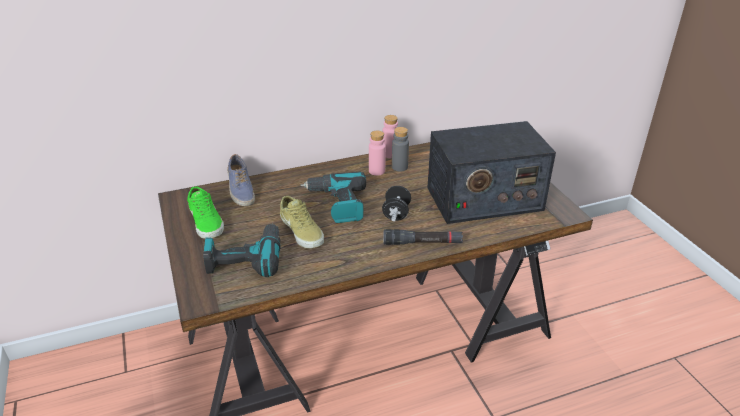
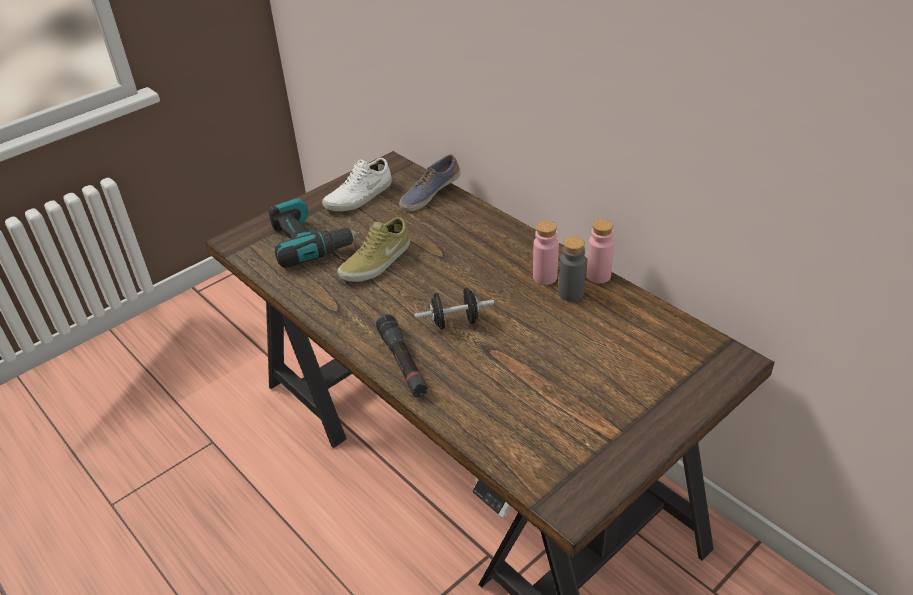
camera: 70 degrees right, 5 degrees up
green shoe [187,187,224,239] -> white shoe [322,158,392,211]
power drill [301,171,366,223] -> none
radio [427,121,556,224] -> none

